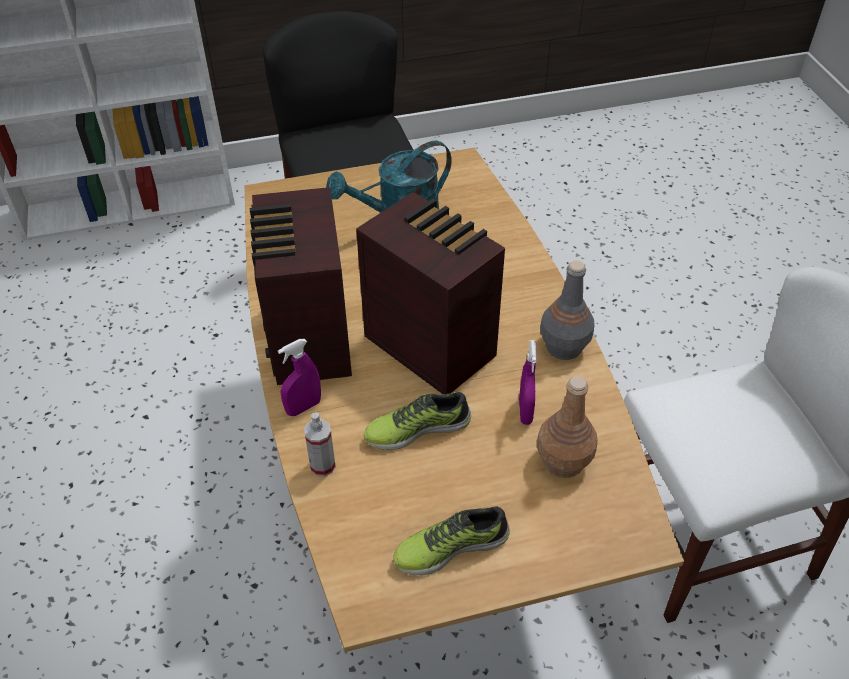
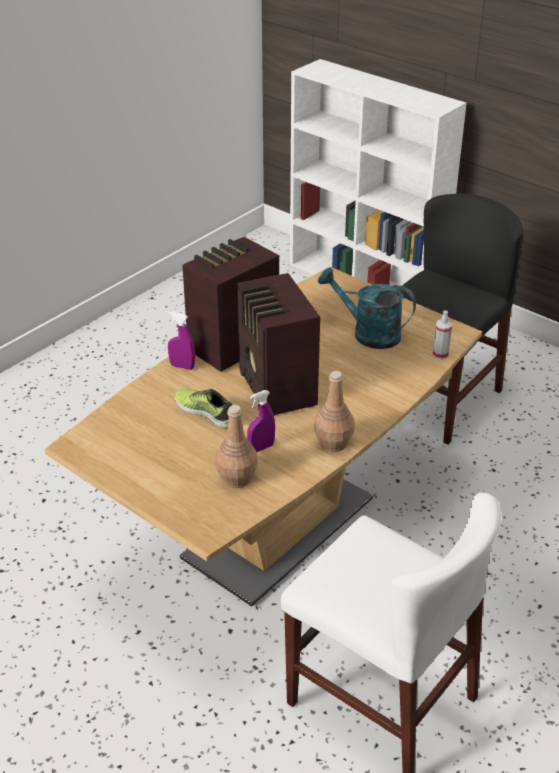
camera: 55 degrees right, 10 degrees down
spray bottle [304,413,336,477] -> spray bottle moved to [433,310,452,359]
radio [356,192,505,394] -> radio turned 150 degrees clockwise [237,273,320,416]
shoe [393,507,510,575] -> none
grey bottle [540,260,595,360] -> brown bottle [314,371,354,452]

